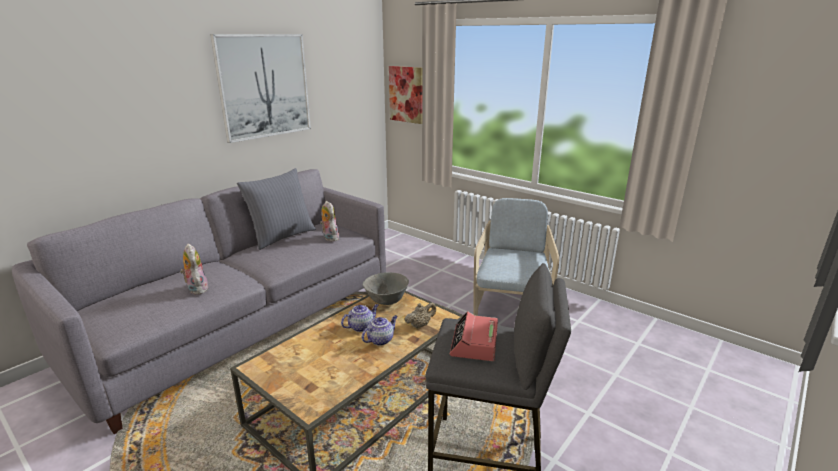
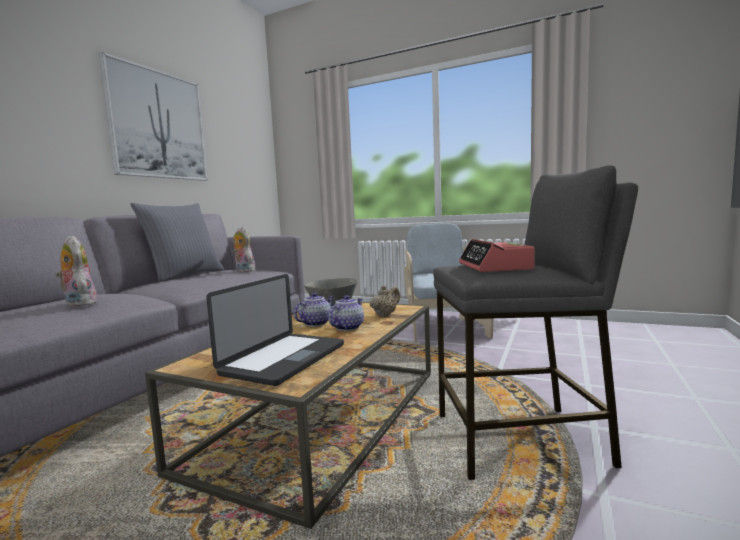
camera: 15 degrees left, 15 degrees down
picture [389,66,423,124] -> none
none -> laptop [206,274,344,386]

